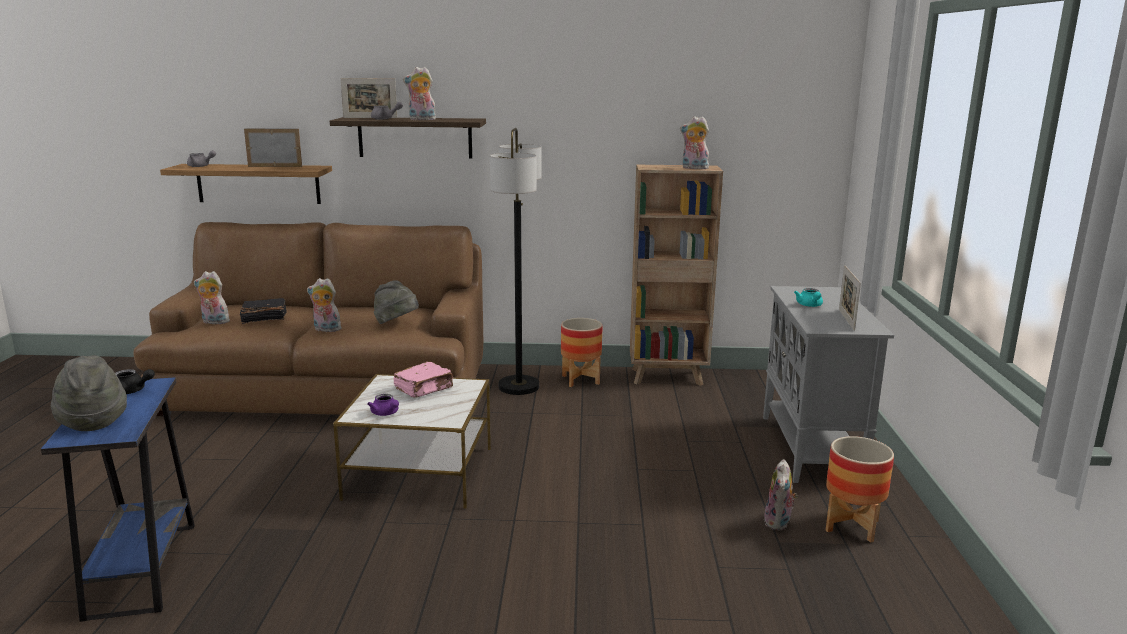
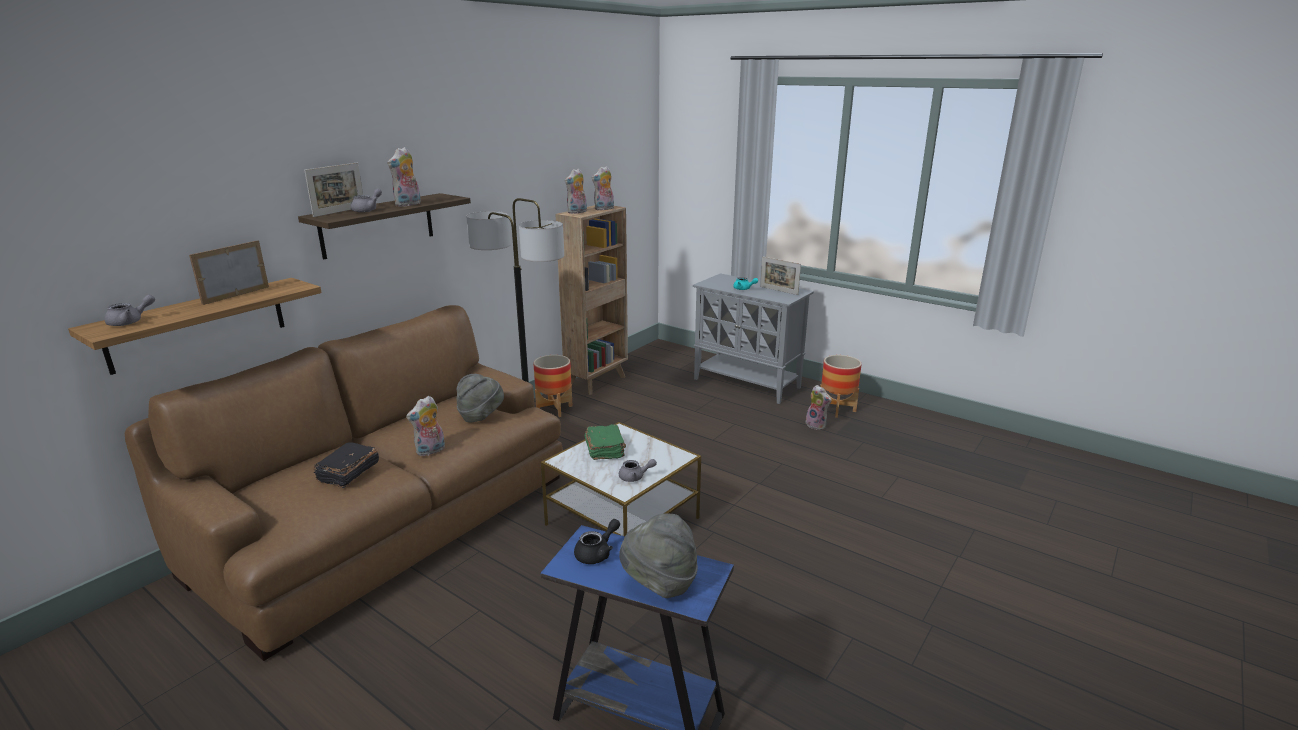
camera: 55 degrees left, 5 degrees up
plush toy [194,271,230,324] -> plush toy moved to [565,168,587,214]
purple teapot [367,394,399,416] -> grey teapot [619,459,657,482]
pink book [393,362,453,398] -> green book [585,424,626,460]

